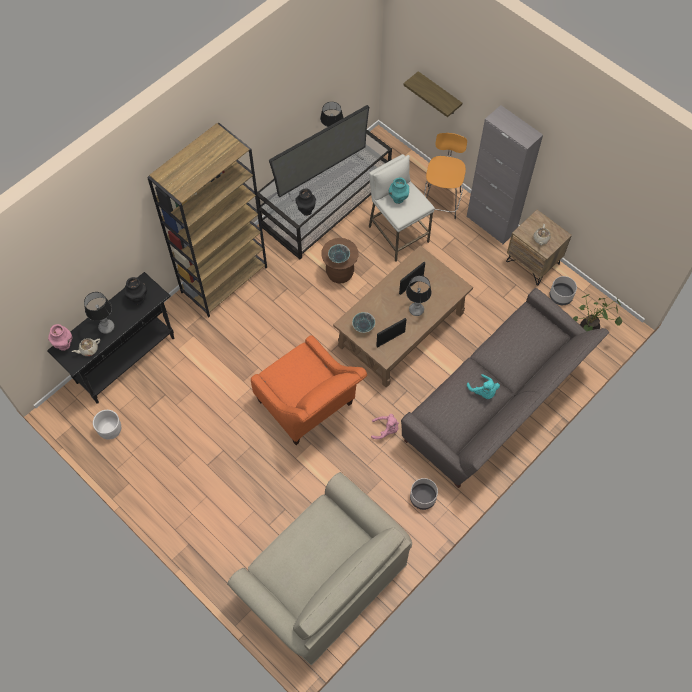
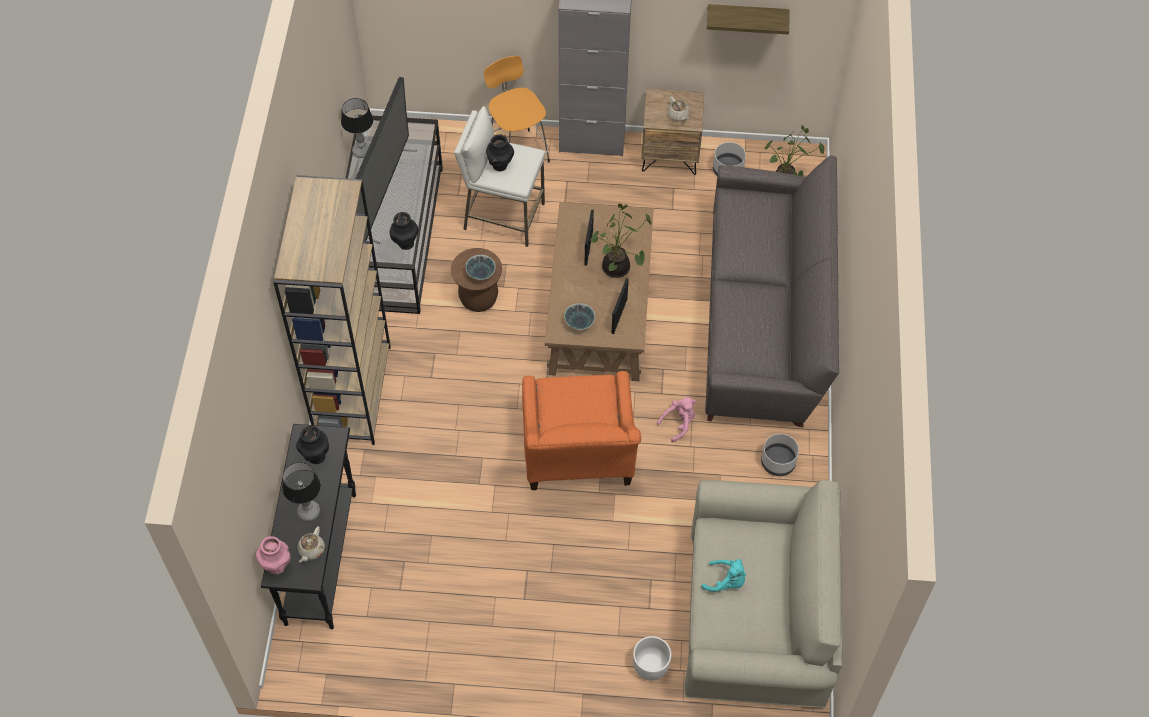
camera: 40 degrees left, 5 degrees down
white planter [93,410,121,440] -> white planter moved to [633,636,671,681]
orange armchair [251,335,367,445] -> orange armchair turned 75 degrees clockwise [522,371,641,490]
turquoise vase [389,178,409,204] -> black vase [486,134,514,171]
shelf [403,71,462,117] -> shelf moved to [707,4,789,34]
table lamp [406,275,432,316] -> potted plant [591,204,652,278]
turquoise plush toy [467,374,500,399] -> turquoise plush toy moved to [702,559,746,592]

